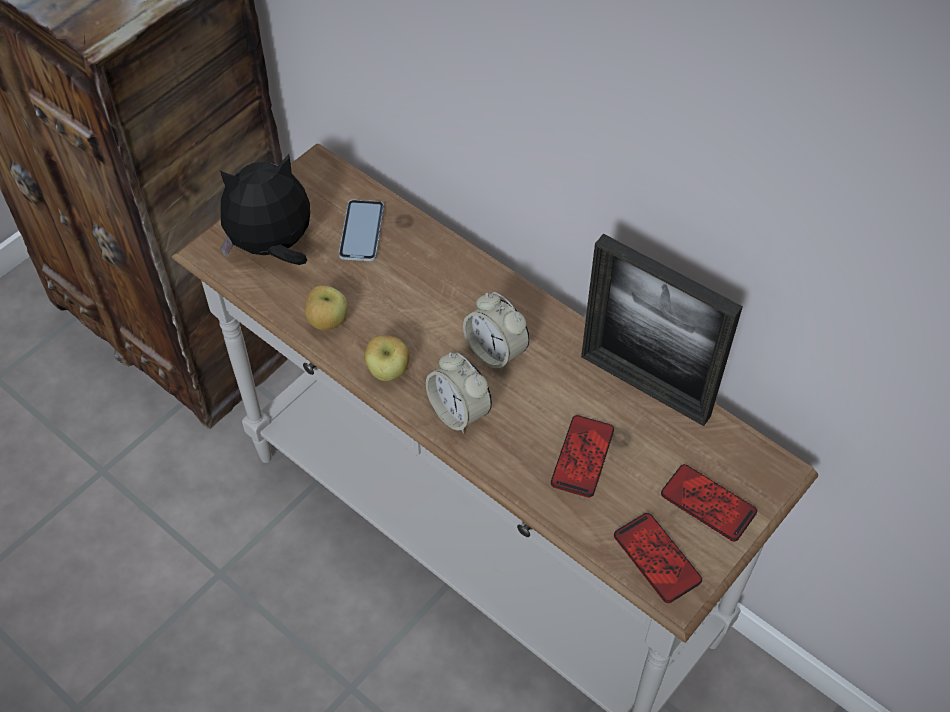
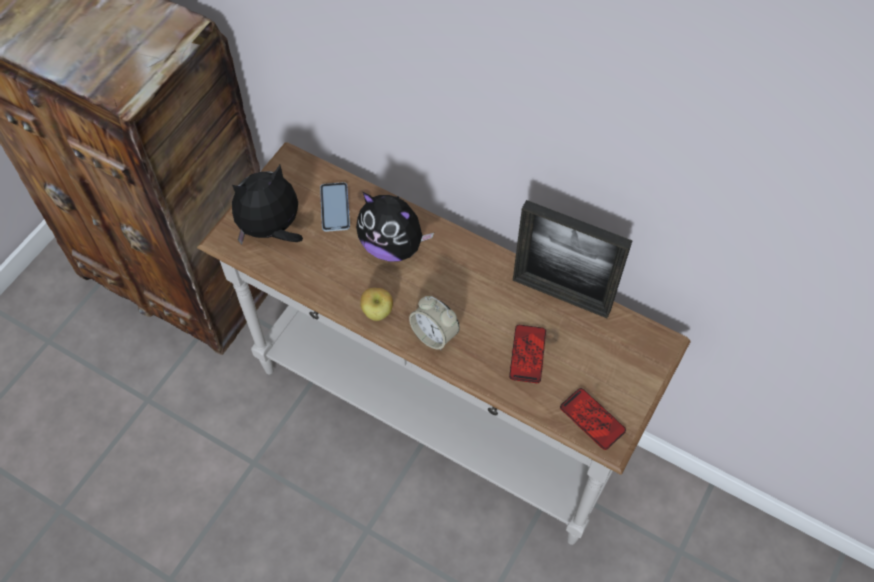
camera: 10 degrees left, 5 degrees up
apple [305,285,348,330] -> none
alarm clock [463,292,530,372] -> none
phone [661,464,757,541] -> none
none -> plush toy [356,192,434,262]

